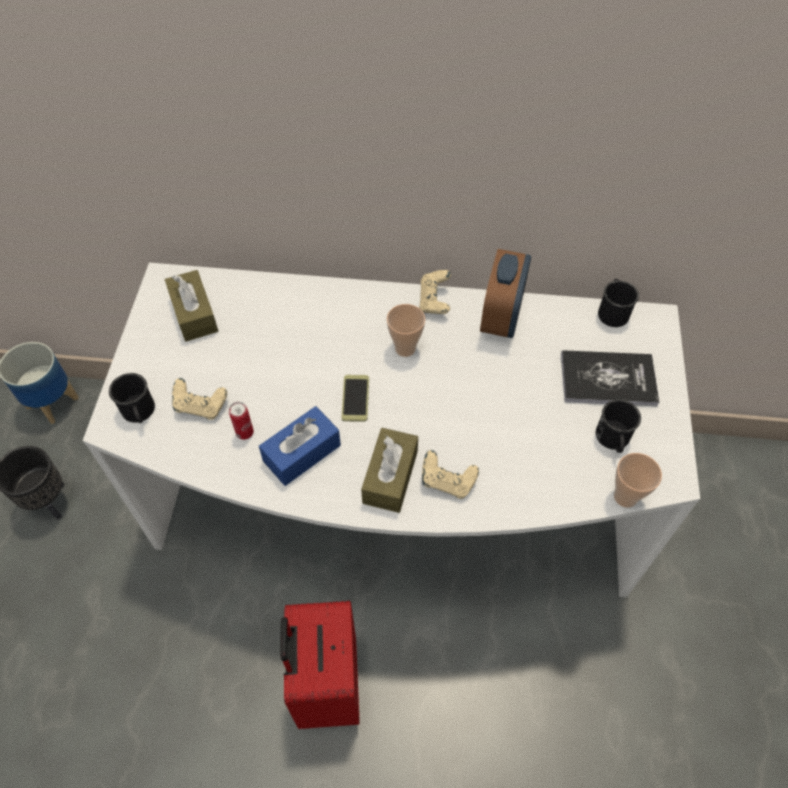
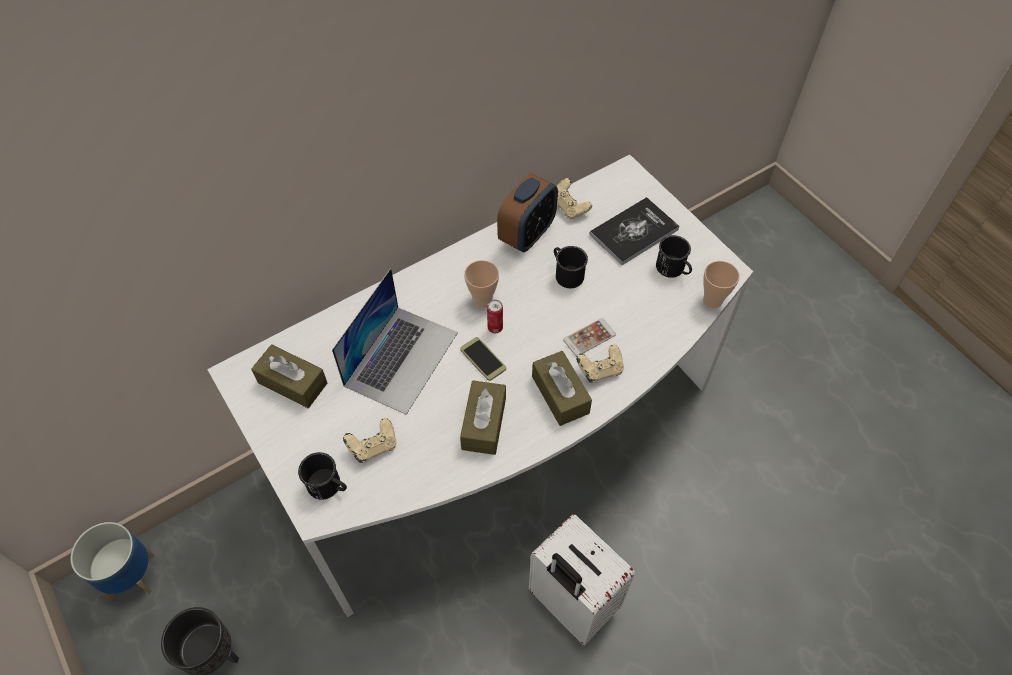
camera: 40 degrees left, 0 degrees up
can [229,402,254,440] -> can moved to [487,299,503,334]
blue tissue box [259,406,341,486] -> brown tissue box [460,381,506,455]
red suitcase [280,601,360,729] -> white suitcase [529,514,635,645]
beige game controller [419,270,451,314] -> beige game controller moved to [557,178,592,220]
alarm clock [480,249,531,338] -> alarm clock turned 60 degrees clockwise [497,173,558,252]
black mug [598,279,639,327] -> black mug moved to [554,246,588,288]
none -> laptop [332,268,458,415]
none -> phone [563,318,616,356]

